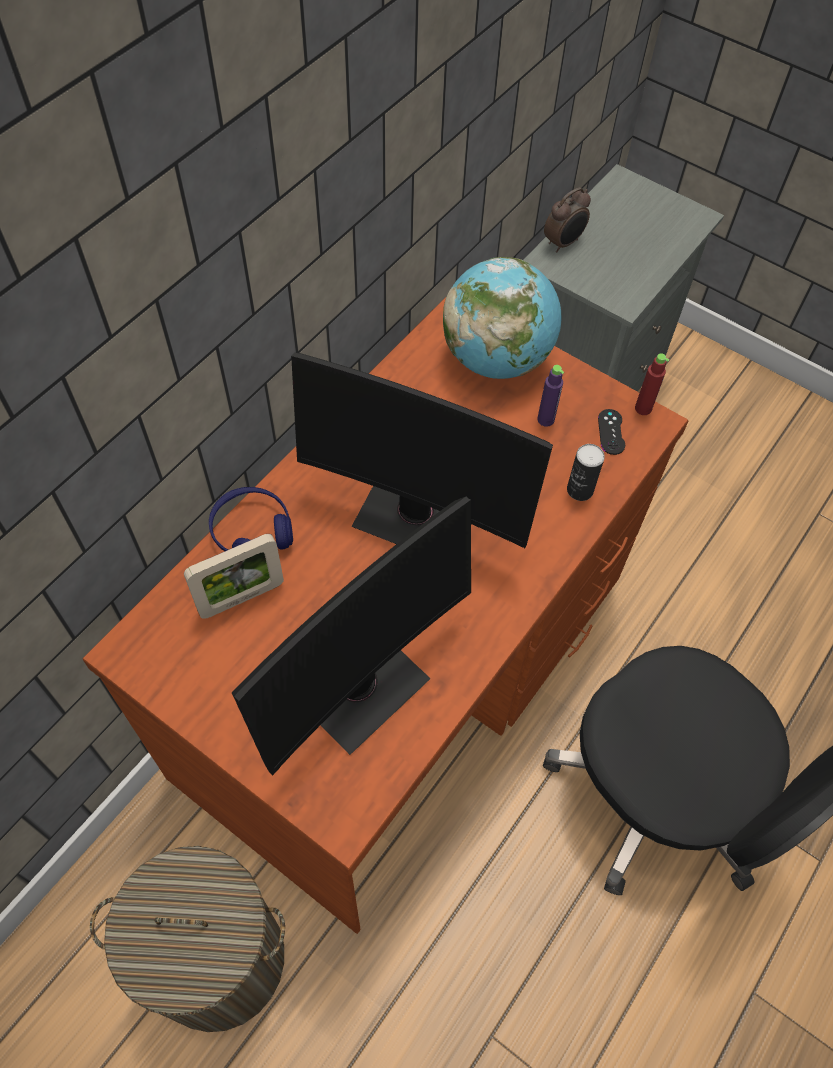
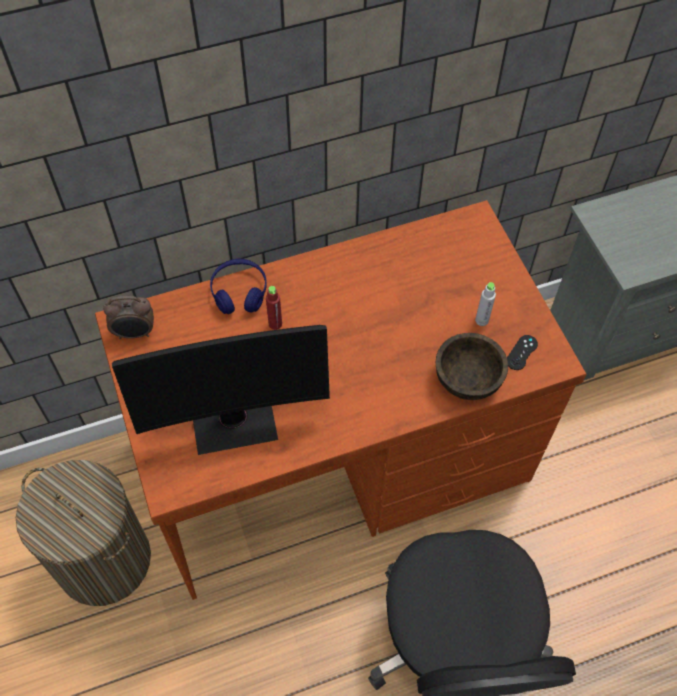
camera: 35 degrees right, 0 degrees up
picture frame [184,534,284,619] -> none
monitor [291,352,553,548] -> none
globe [443,257,561,379] -> none
purple bottle [537,365,564,427] -> grey bottle [475,282,496,326]
alarm clock [544,187,591,253] -> alarm clock moved to [103,296,154,339]
can [567,444,605,501] -> brown bowl [436,333,508,400]
red bottle [635,353,669,415] -> red bottle moved to [266,286,282,330]

